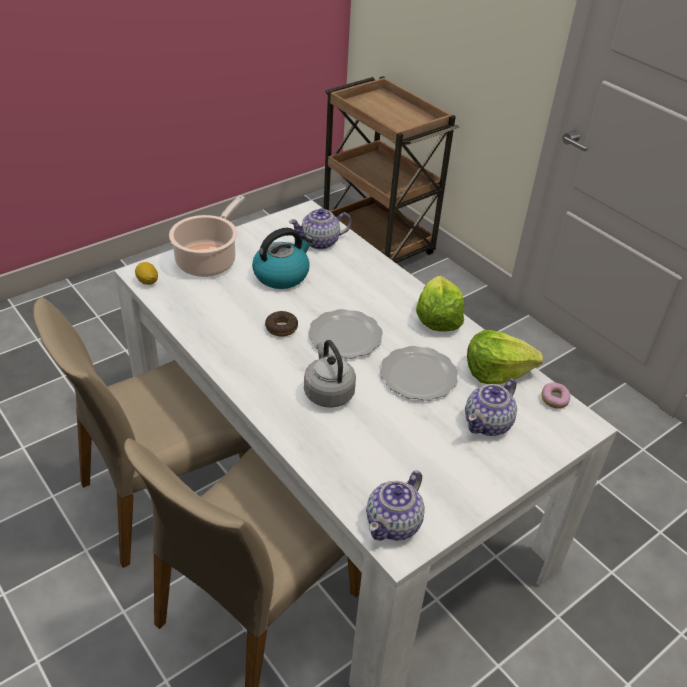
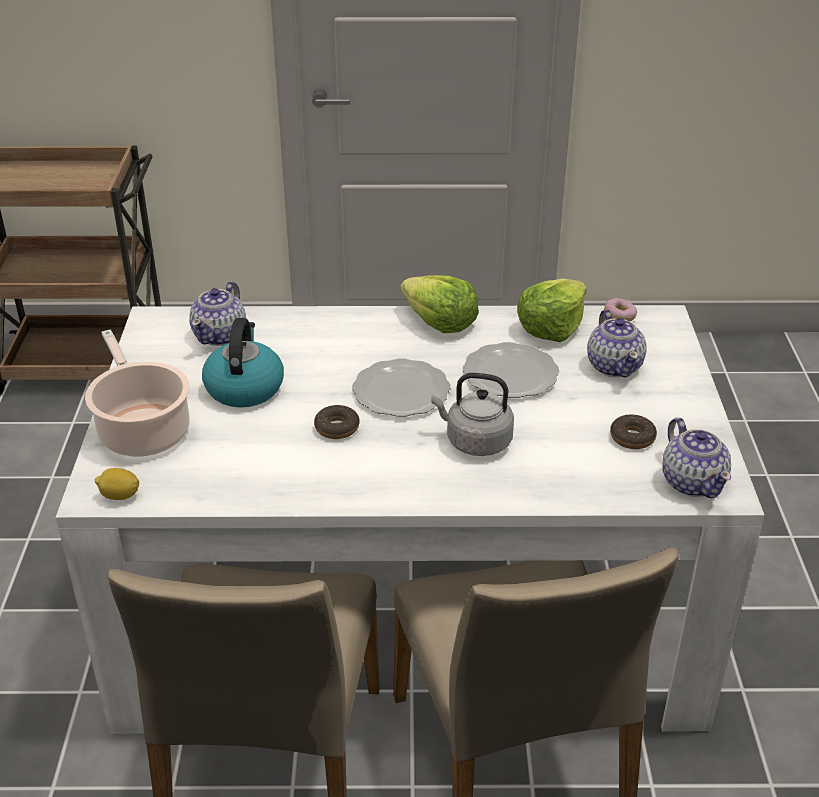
camera: 50 degrees left, 5 degrees down
none -> donut [610,414,657,449]

